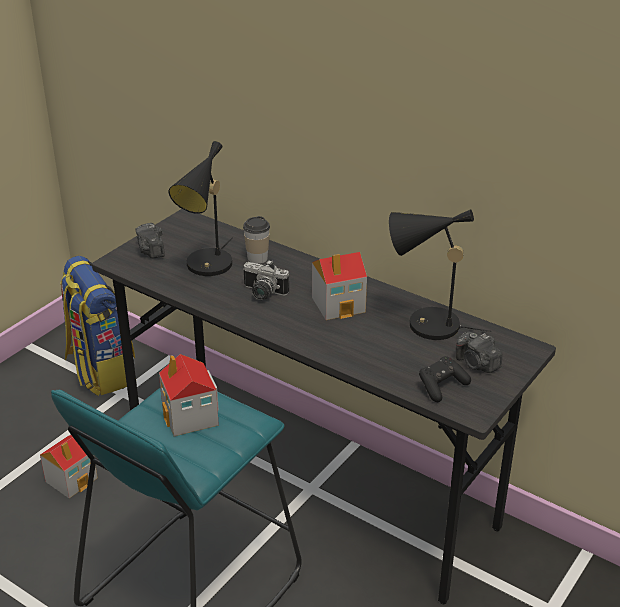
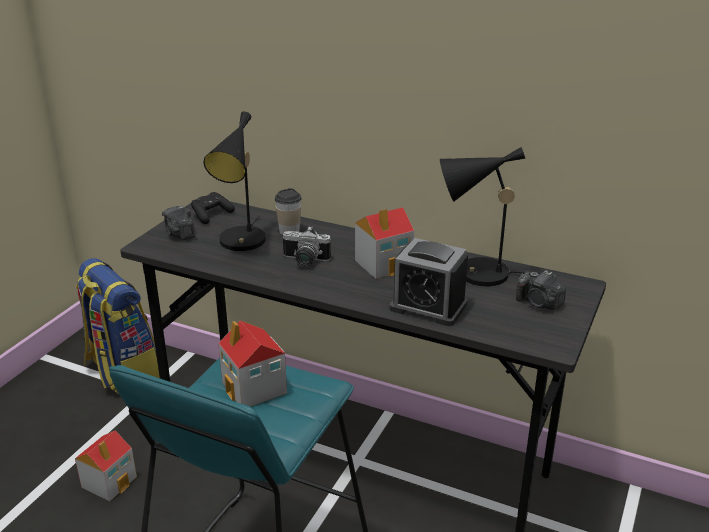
camera: 10 degrees left, 5 degrees down
black game controller [419,356,471,402] -> black game controller moved to [191,192,235,224]
none -> alarm clock [390,238,468,326]

